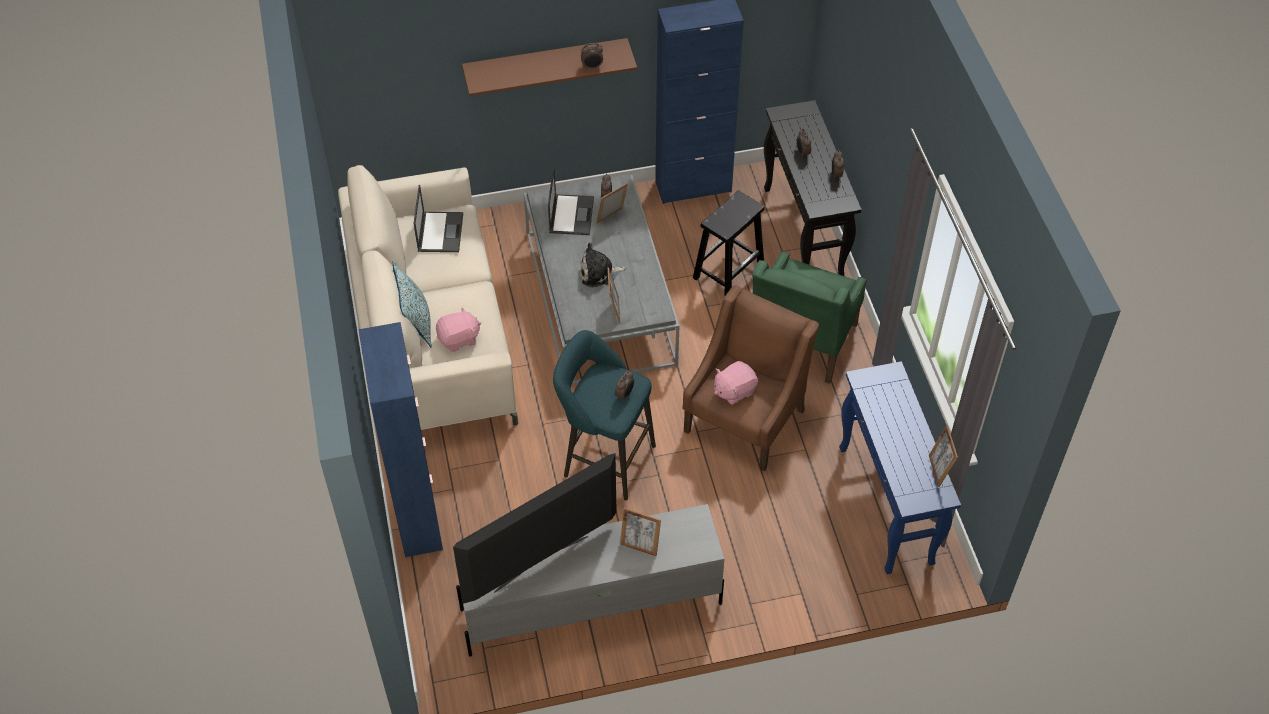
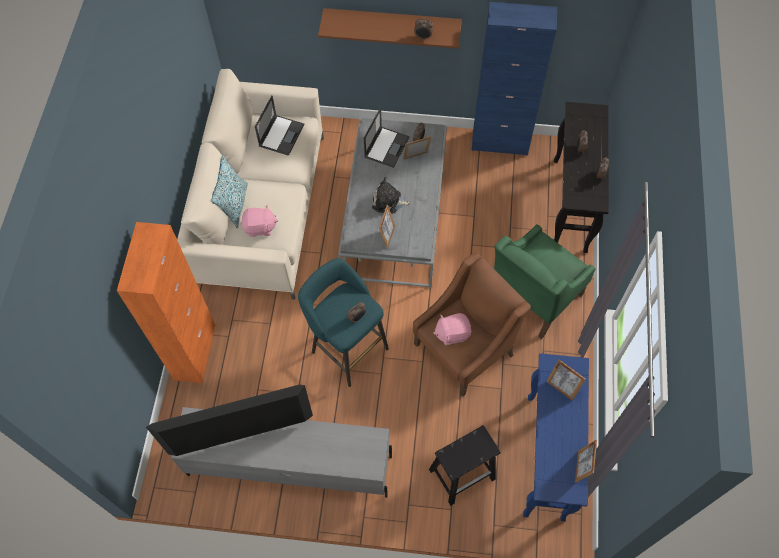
camera: 20 degrees right, 10 degrees up
blue cabinet [358,322,443,557] -> orange cabinet [117,222,215,383]
picture frame [620,508,661,556] -> picture frame moved to [547,360,586,401]
black stool [693,190,765,295] -> black stool moved to [429,425,501,506]

